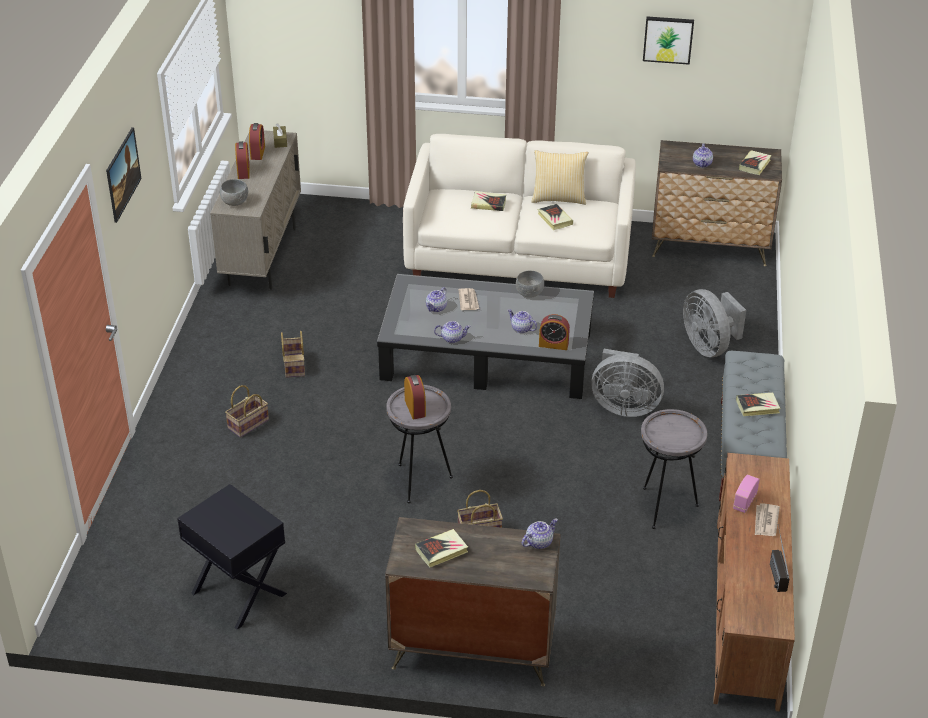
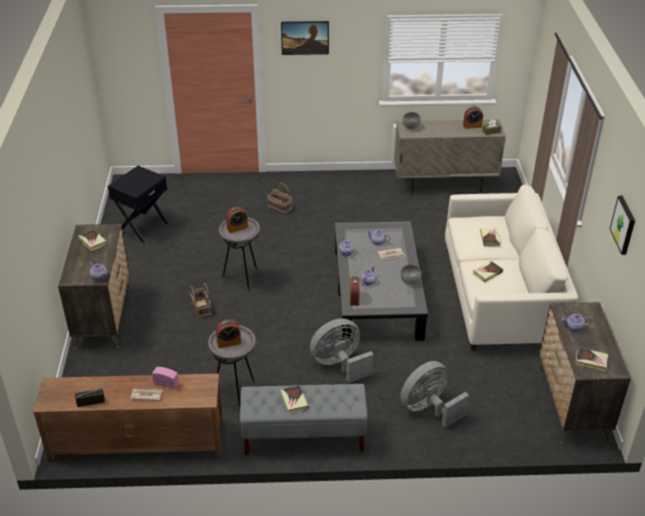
camera: 80 degrees right, 0 degrees up
alarm clock [235,141,250,179] -> alarm clock moved to [216,319,241,348]
basket [281,331,305,378] -> none
pillow [531,150,589,205] -> none
grey fan [591,349,664,417] -> grey fan turned 60 degrees clockwise [310,318,374,383]

